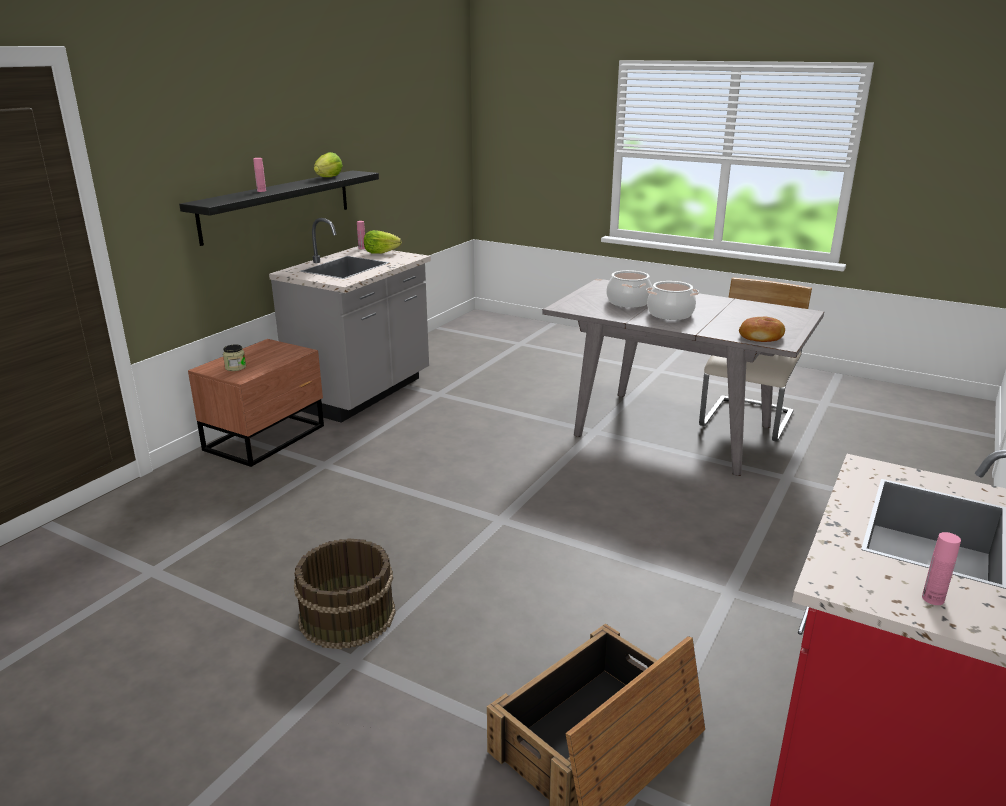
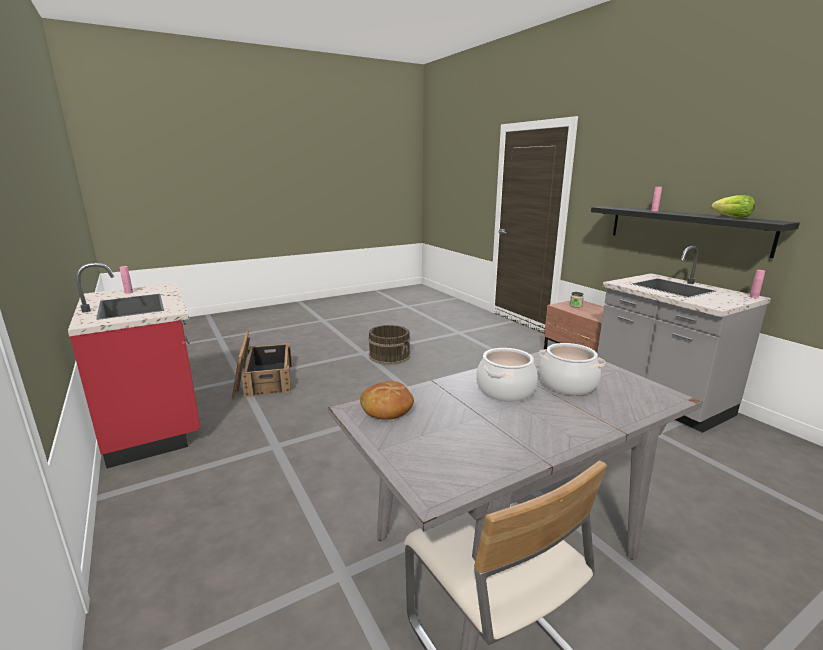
camera: 120 degrees right, 5 degrees down
lettuce [364,230,401,254] -> none

